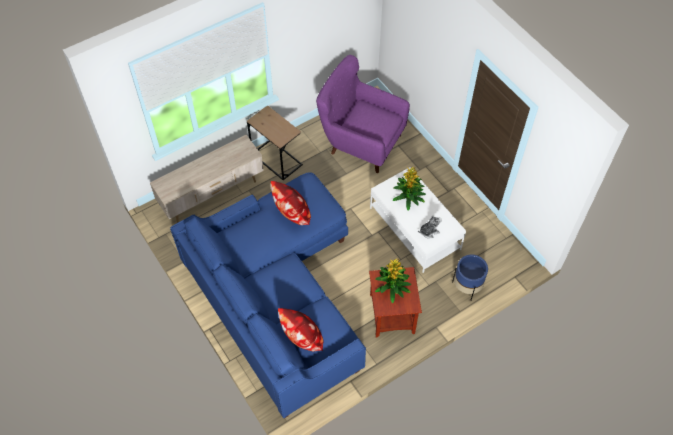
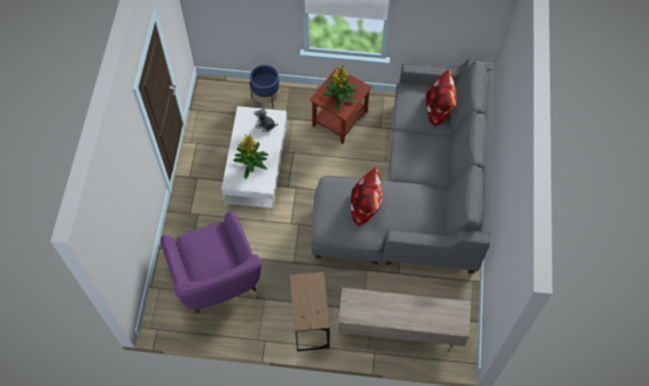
camera: 140 degrees left, 5 degrees up
blue sofa [170,172,366,419] -> grey sofa [311,58,495,274]

